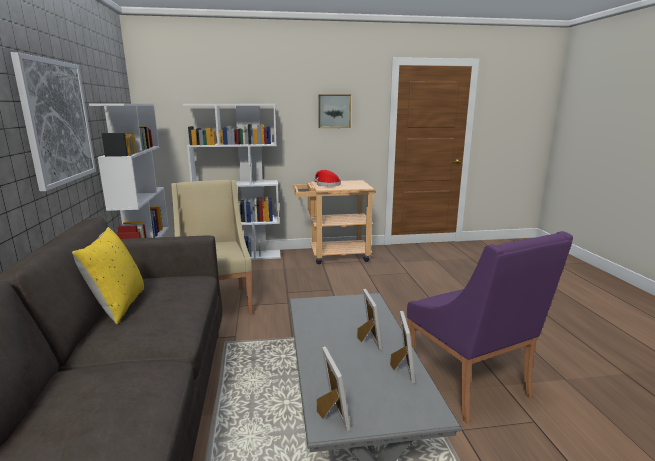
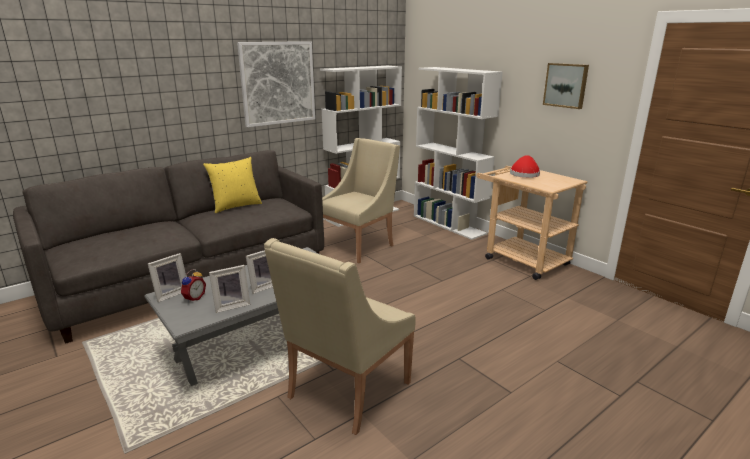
camera: 60 degrees right, 5 degrees up
purple armchair [407,231,573,423] -> beige armchair [264,238,416,435]
none -> alarm clock [181,269,206,303]

